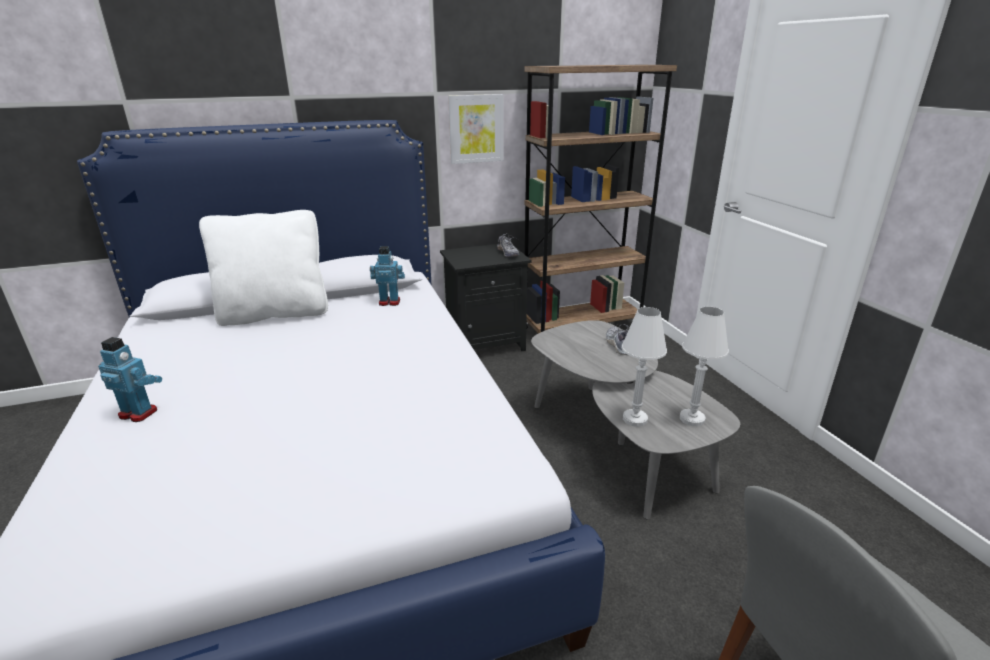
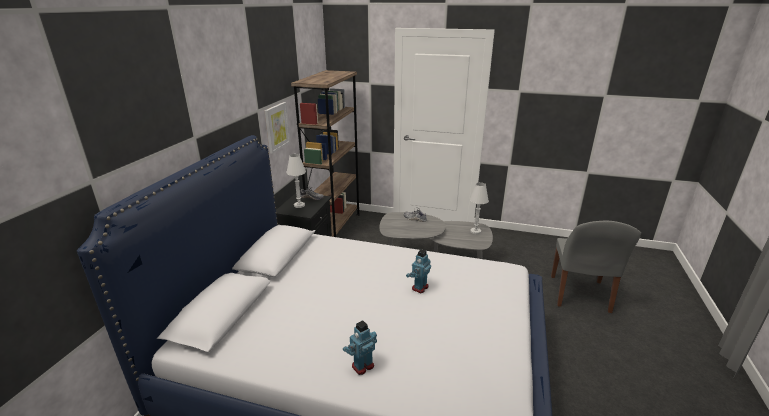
camera: 55 degrees left, 0 degrees up
white pillow [199,210,328,326] -> none
toy robot [370,246,405,306] -> toy robot moved to [406,249,431,293]
white table lamp [622,307,667,427] -> white table lamp moved to [286,154,306,208]

